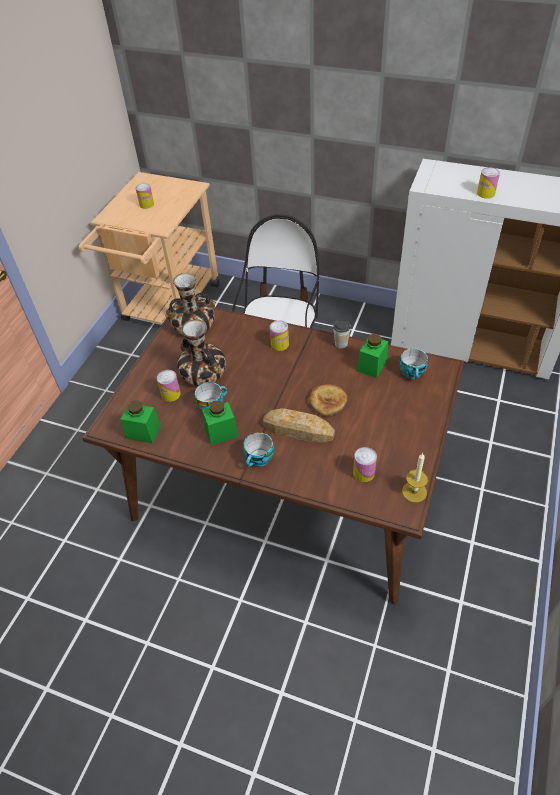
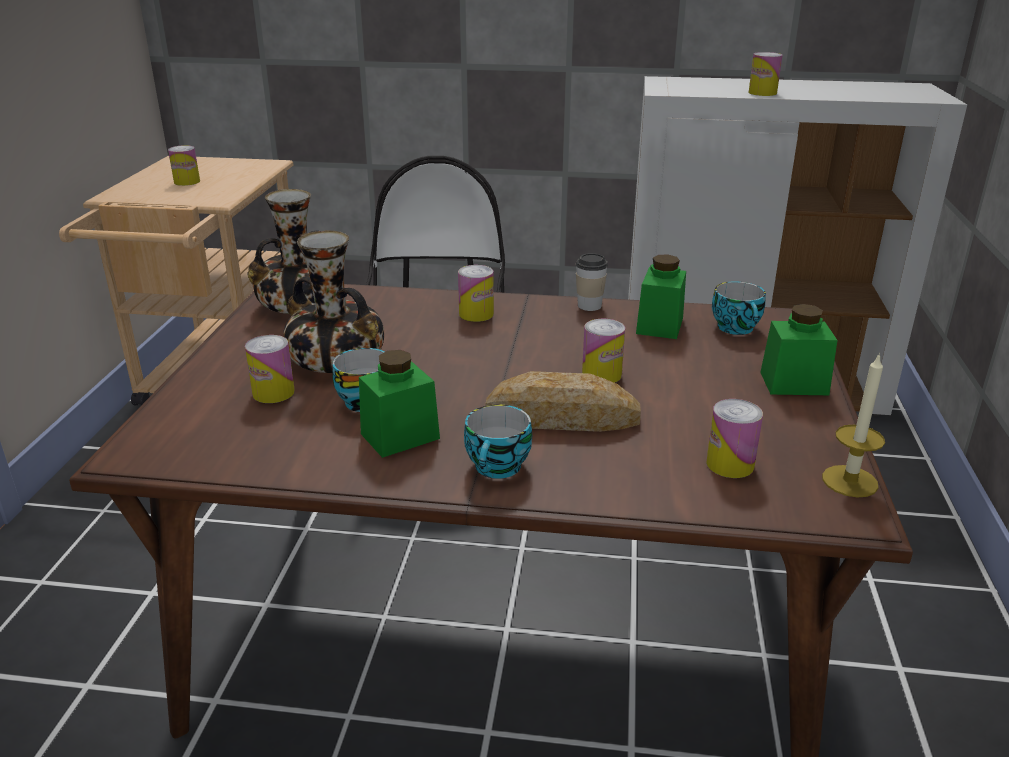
camera: 15 degrees left, 20 degrees down
green jar [120,400,161,444] -> green jar moved to [760,304,837,395]
bread [309,384,347,416] -> can [582,319,625,383]

